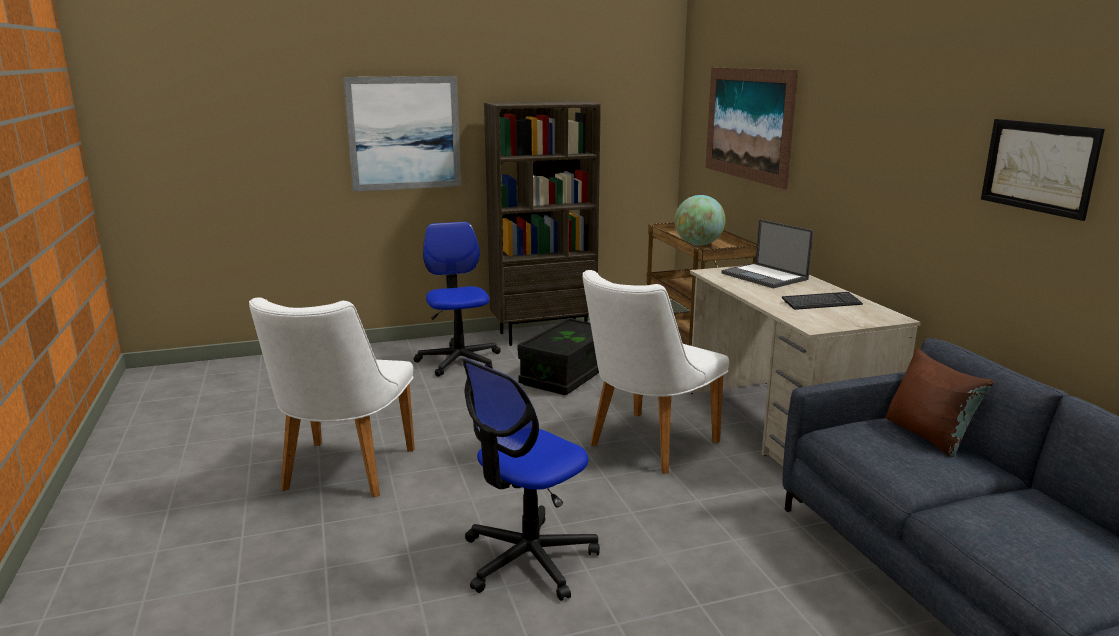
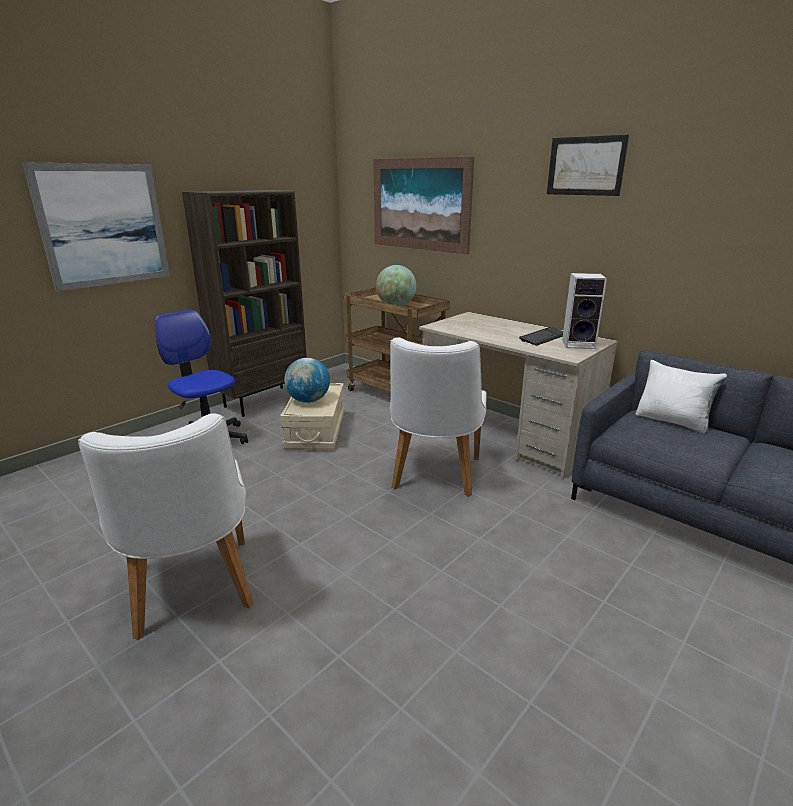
camera: 30 degrees left, 5 degrees up
office chair [462,358,600,601] -> none
black storage box [517,318,599,395] -> beige storage box [280,383,344,450]
laptop [721,219,814,288] -> none
brown pillow [886,348,994,458] -> white pillow [636,360,727,434]
picture [981,119,1105,221] -> picture moved to [547,135,629,196]
none -> globe [284,358,330,403]
none -> speaker [562,273,607,349]

